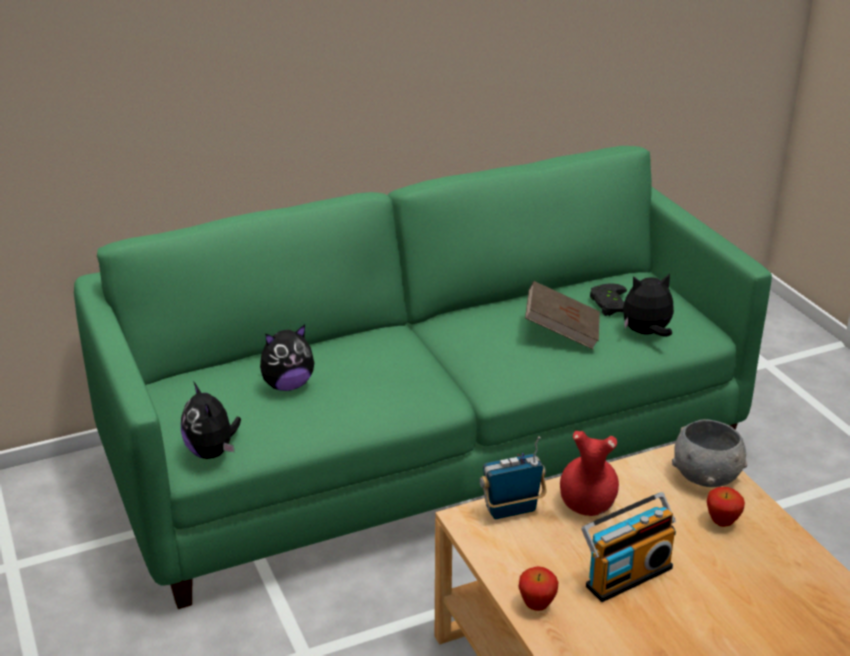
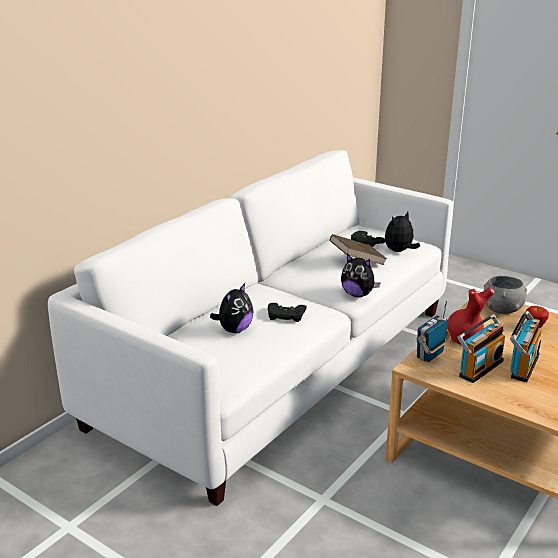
camera: 30 degrees left, 5 degrees down
green sofa [74,146,772,609] -> white sofa [48,150,454,506]
plush toy [181,381,241,459] -> plush toy moved to [341,254,380,297]
apple [518,566,558,611] -> none
none -> black game controller [268,303,307,322]
none -> radio [457,314,505,383]

